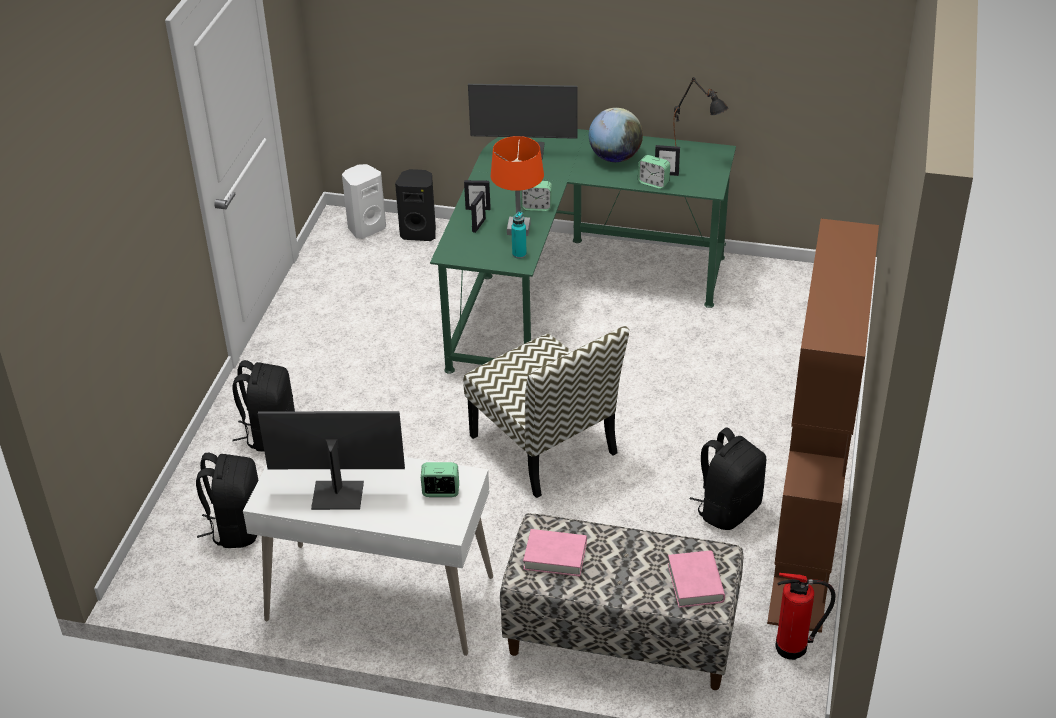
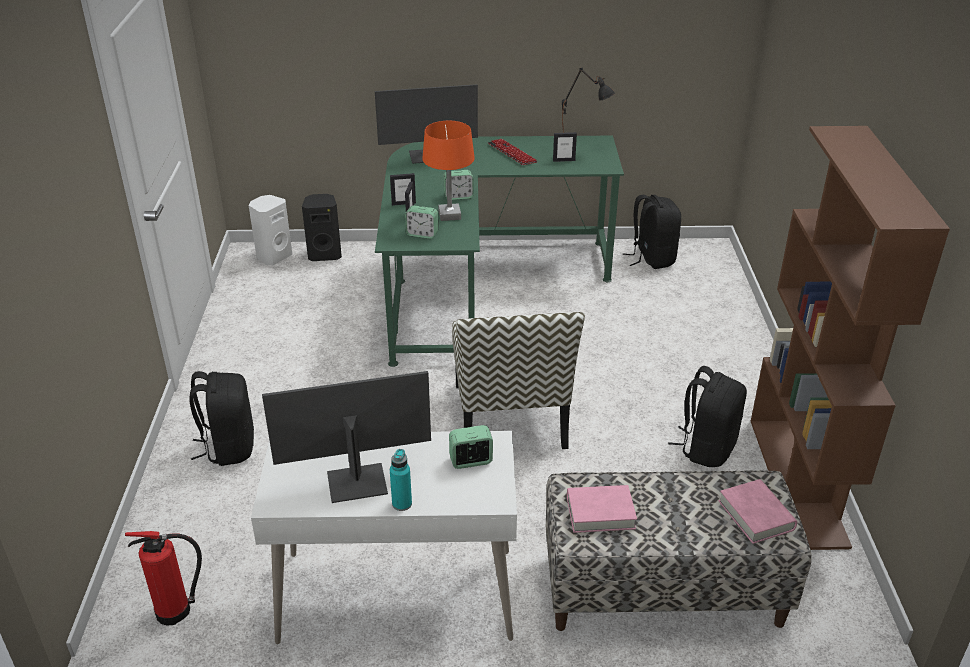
camera: 15 degrees left, 5 degrees down
black backpack [196,453,258,548] -> black backpack moved to [622,195,681,269]
chair [463,326,629,498] -> chair turned 45 degrees clockwise [452,312,585,449]
turquoise bottle [511,212,527,259] -> turquoise bottle moved to [390,449,412,511]
globe [589,108,643,162] -> keyboard [488,139,538,165]
alarm clock [638,155,670,189] -> alarm clock moved to [405,205,438,239]
fire extinguisher [775,573,836,660] -> fire extinguisher moved to [125,531,202,625]

